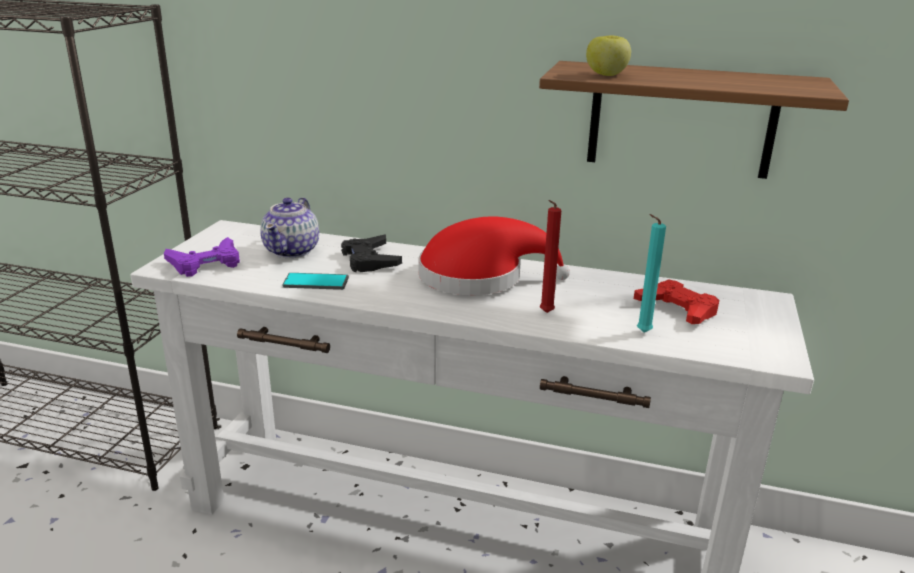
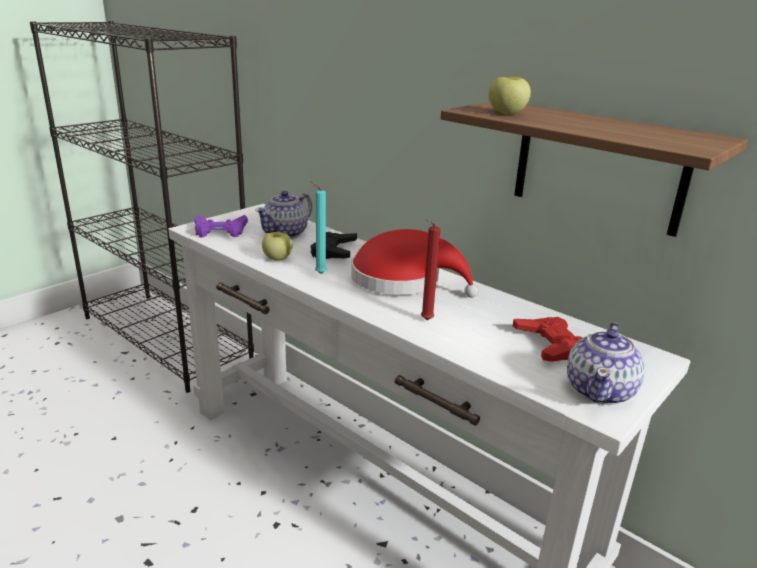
camera: 25 degrees right, 0 degrees up
phone [282,273,349,290] -> apple [262,232,293,261]
turquoise candle [637,214,666,332] -> turquoise candle moved to [310,181,327,274]
none -> teapot [567,322,645,405]

